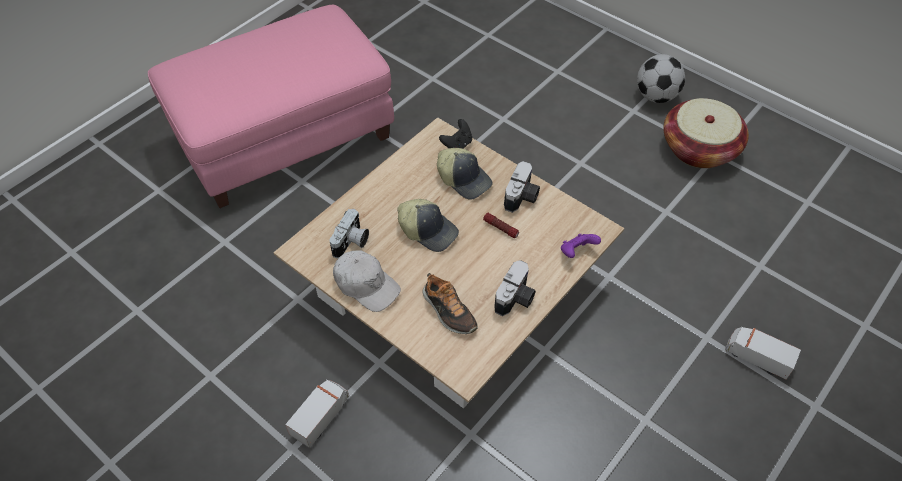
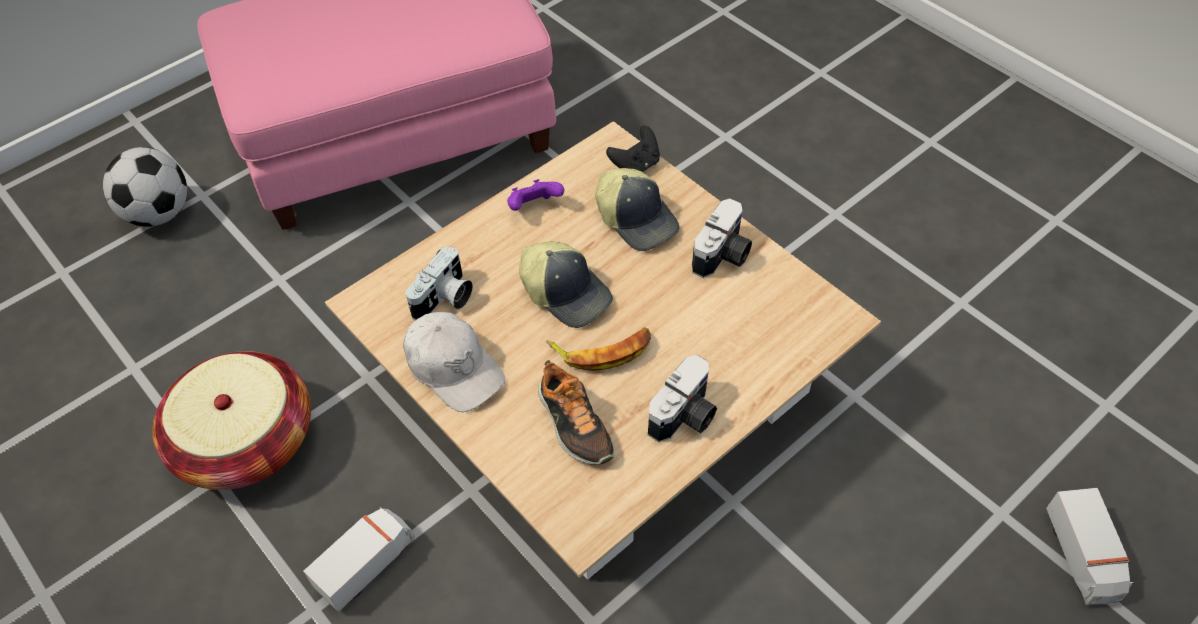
camera: 10 degrees right, 0 degrees up
flashlight [483,213,519,238] -> none
purple game controller [561,234,601,258] -> purple game controller moved to [507,179,564,211]
football [637,54,685,103] -> football moved to [103,147,187,227]
basket [663,98,749,168] -> basket moved to [153,351,311,490]
toy truck [725,326,801,379] -> toy truck turned 135 degrees counterclockwise [1046,488,1134,605]
none -> banana [546,327,651,371]

